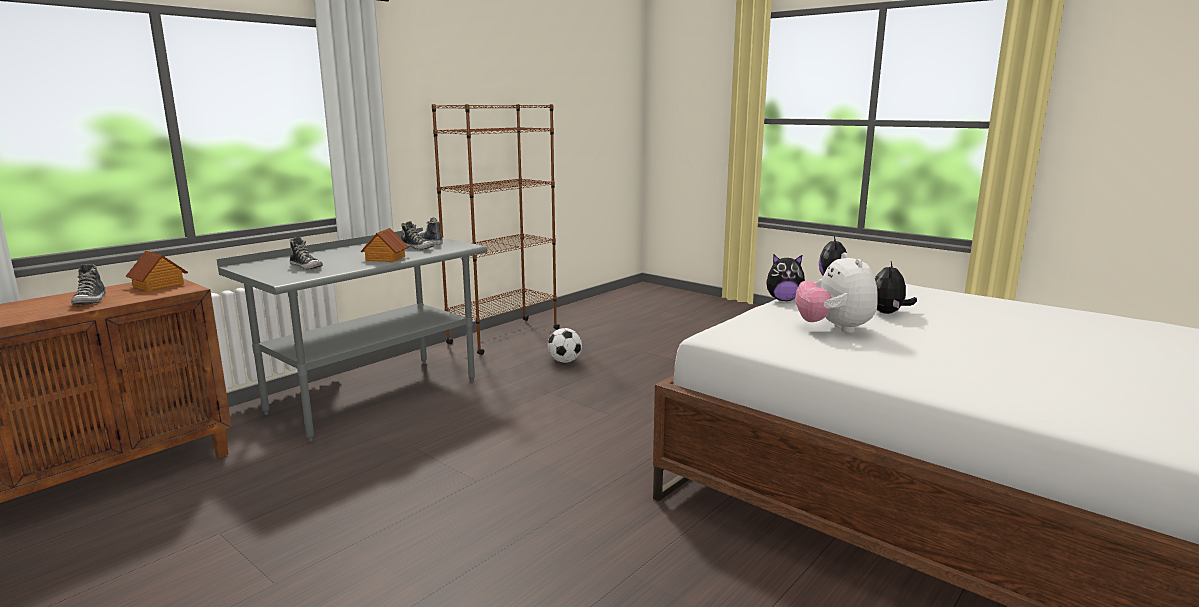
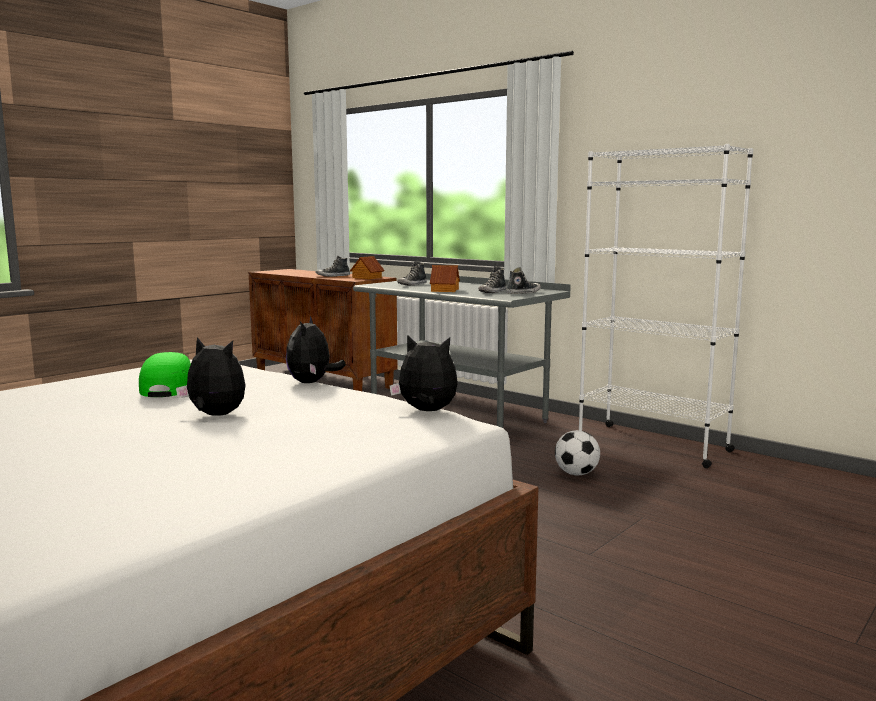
camera: 90 degrees right, 5 degrees down
brown bookcase [432,104,560,355] -> white bookcase [579,144,753,468]
plush toy [795,252,878,333] -> green cap [139,352,191,397]

